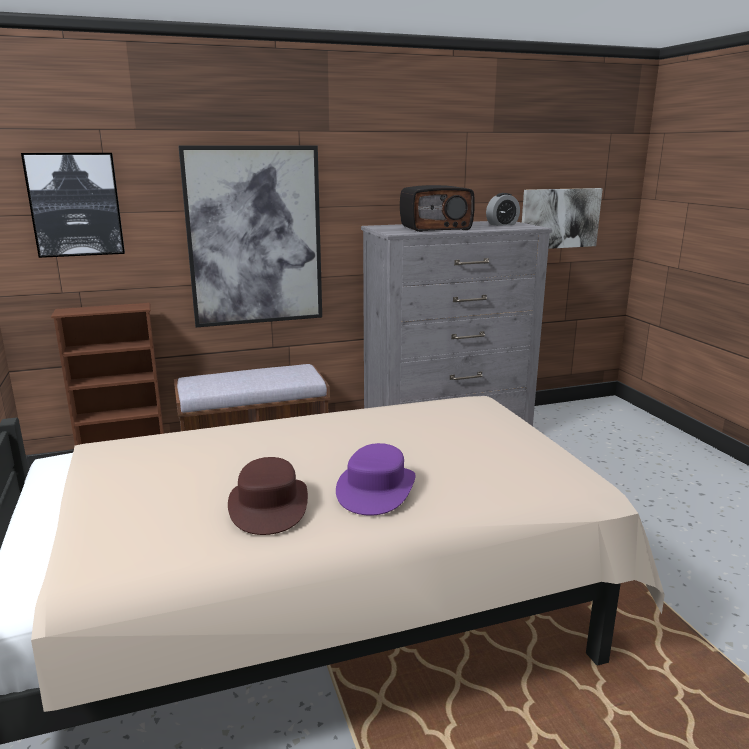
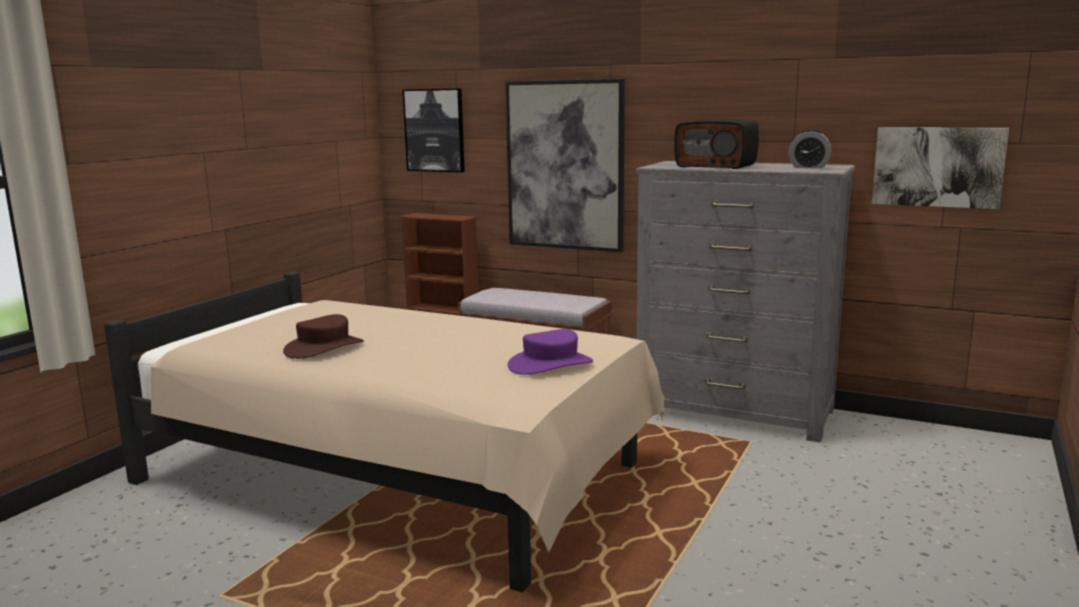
camera: 45 degrees right, 5 degrees down
purple hat [336,443,416,516] -> purple hat moved to [508,329,593,375]

